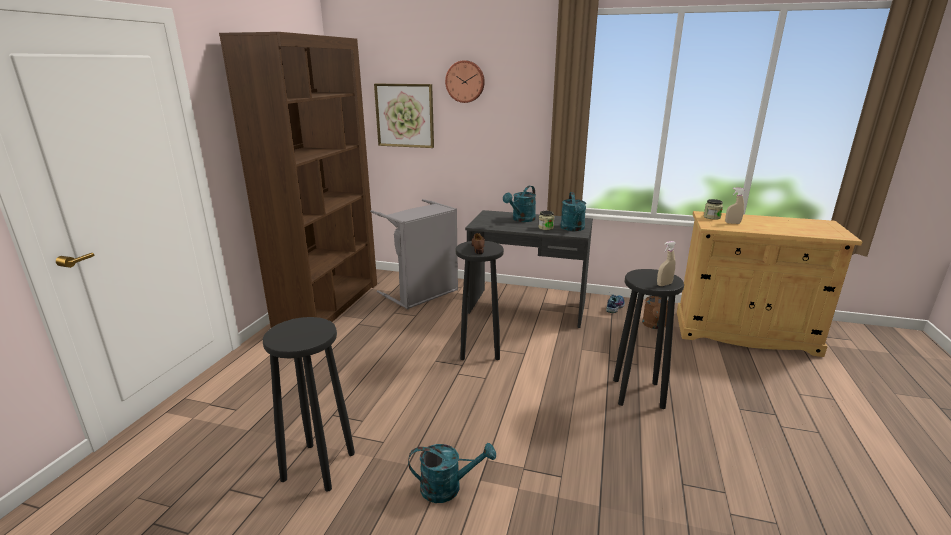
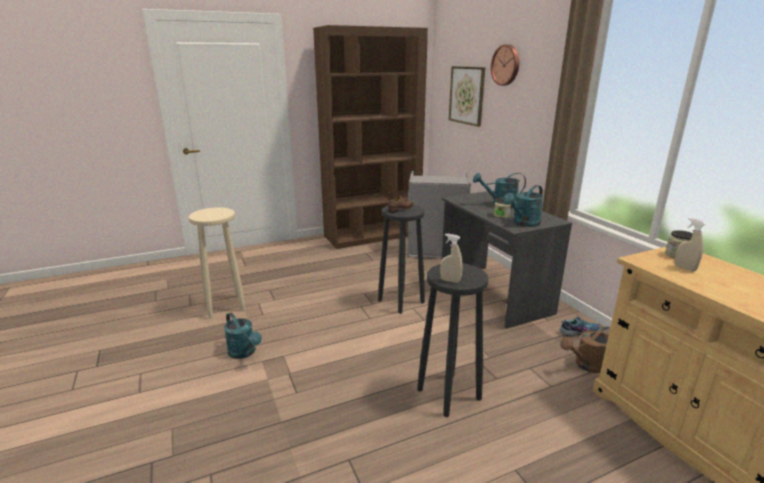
camera: 50 degrees right, 0 degrees up
black stool [263,317,355,491] -> beige stool [189,207,246,319]

